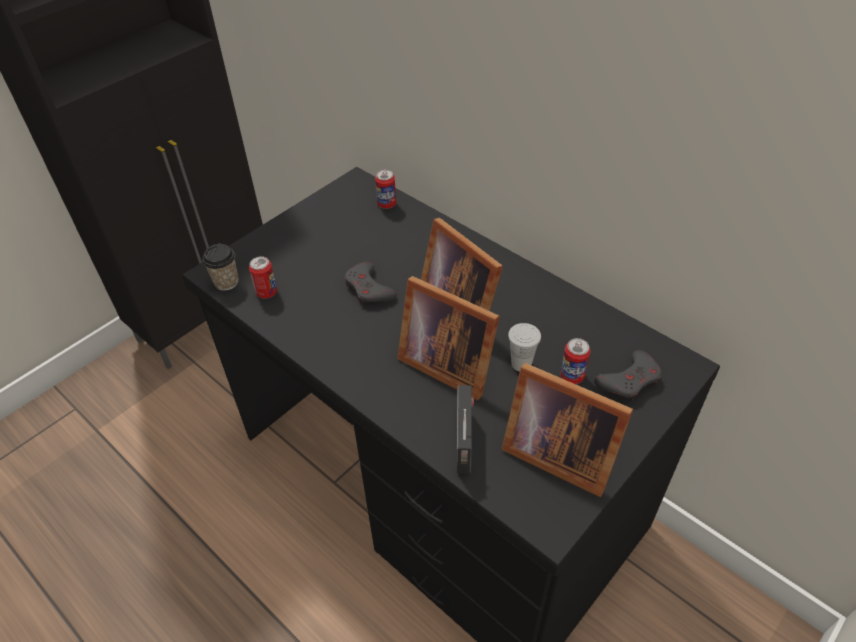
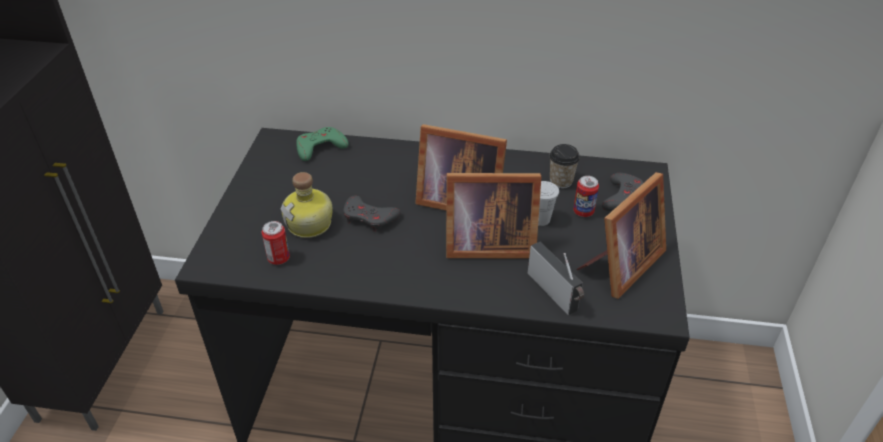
camera: 35 degrees left, 5 degrees down
cup [202,244,238,291] -> cup moved to [549,144,580,189]
can [375,170,396,209] -> green game controller [296,127,349,161]
picture frame [502,363,633,497] -> picture frame turned 45 degrees counterclockwise [577,172,666,299]
none -> bottle [281,172,333,238]

